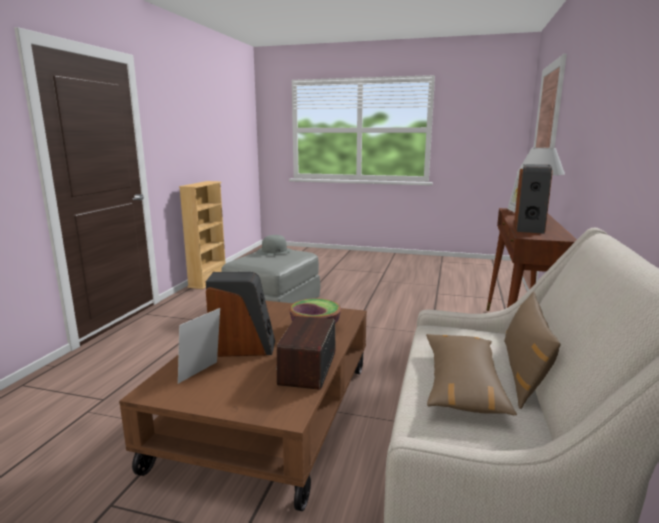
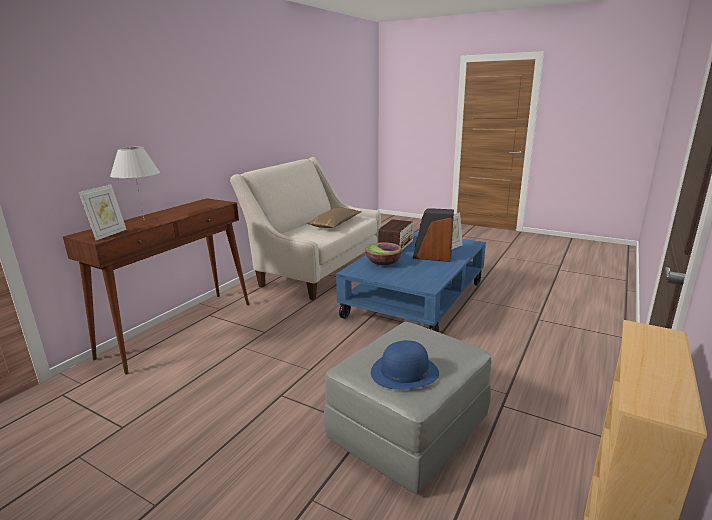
camera: 165 degrees left, 5 degrees up
brown coffee table [119,301,367,511] -> blue coffee table [336,232,486,332]
grey hat [256,235,292,255] -> blue hat [371,340,439,390]
brown pillow [504,292,561,409] -> none
speaker [514,164,553,234] -> none

